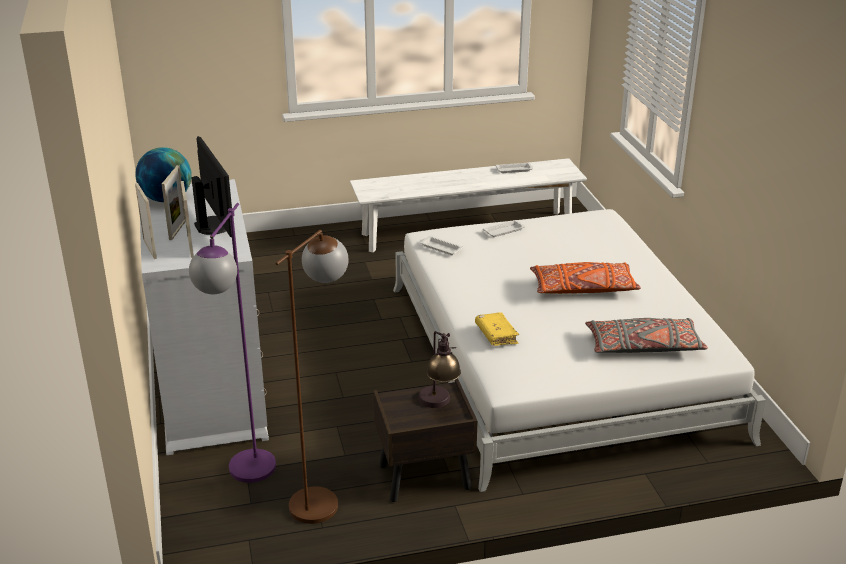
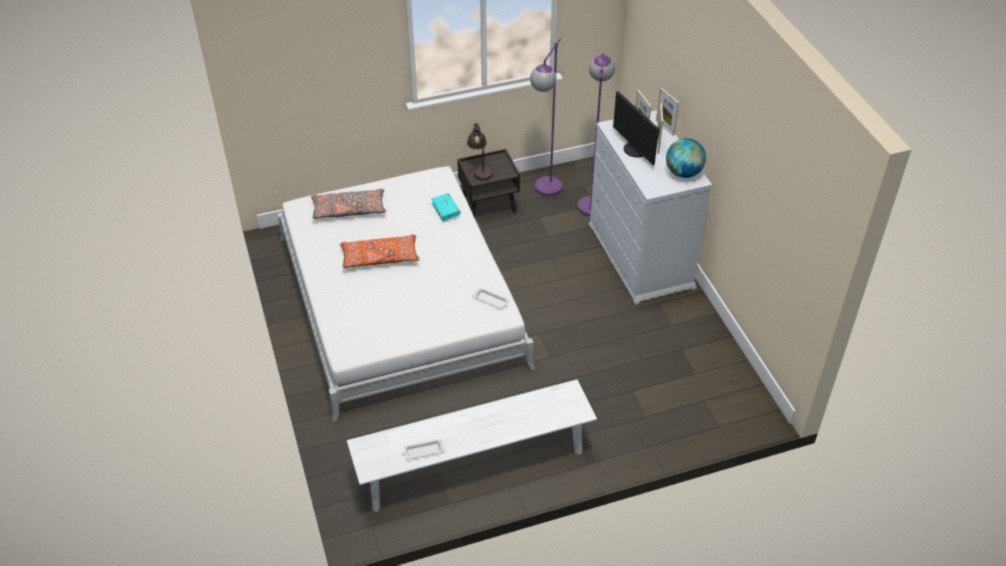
camera: 175 degrees right, 15 degrees up
brown floor lamp [275,230,349,524] -> purple floor lamp [530,38,562,196]
yellow book [475,312,519,346] -> turquoise book [431,193,461,222]
white tray [483,220,525,237] -> none

